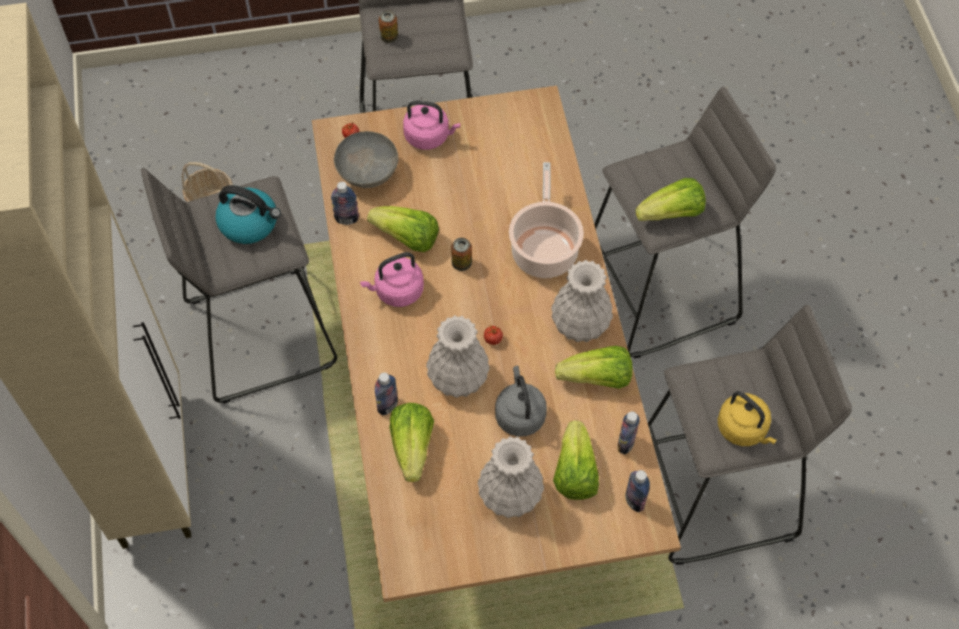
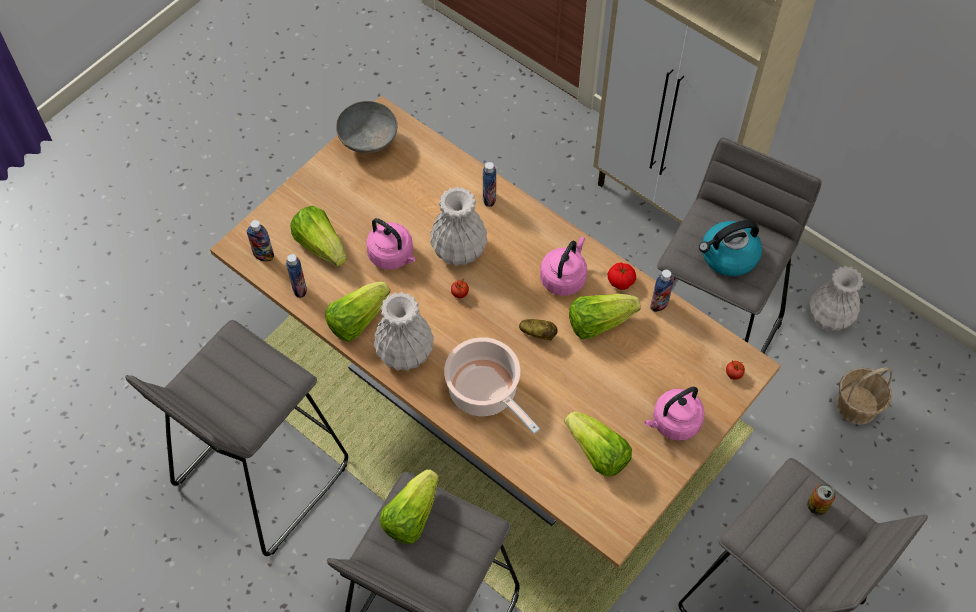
camera: 140 degrees right, 0 degrees up
grey bowl [334,131,398,188] -> grey bowl moved to [336,101,398,153]
lettuce [389,403,434,482] -> lettuce moved to [564,411,632,476]
can [451,238,472,271] -> potato [519,319,558,341]
white vase [478,436,544,518] -> white vase moved to [809,266,863,331]
grey kettle [495,366,547,437] -> pink kettle [366,218,416,270]
yellow kettle [718,391,777,446] -> none
none -> tomato [608,262,636,290]

